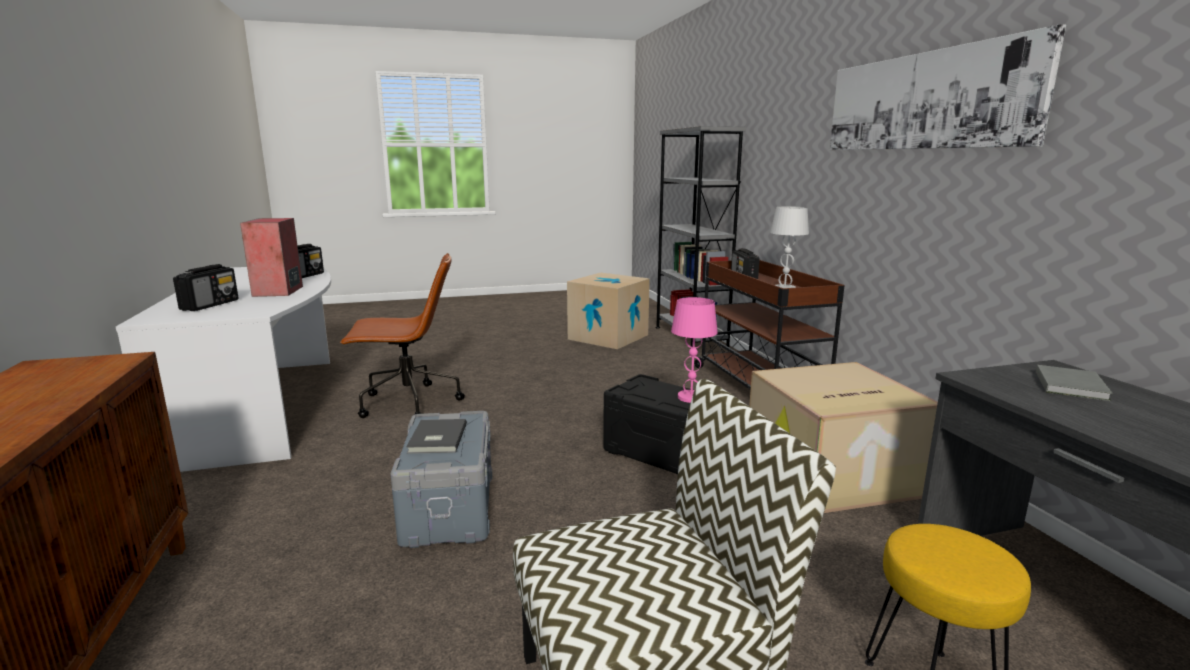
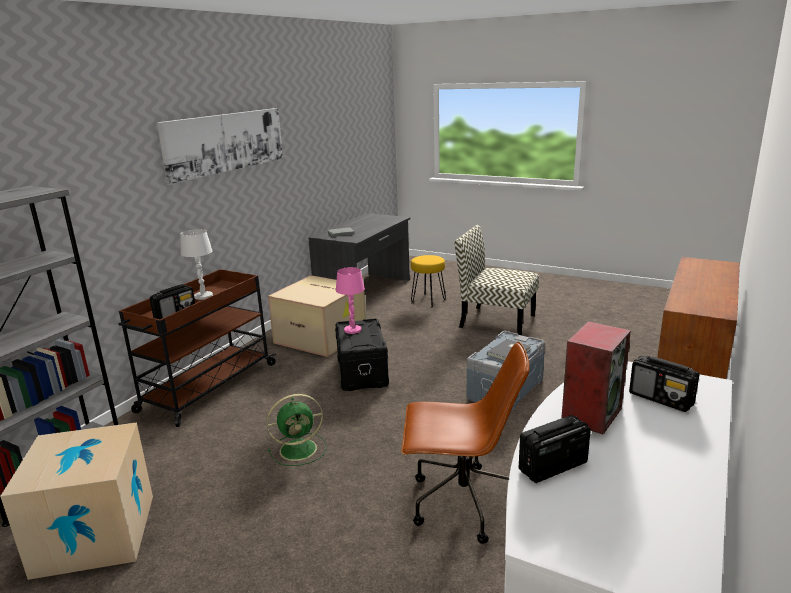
camera: 135 degrees left, 5 degrees up
radio [173,264,238,311] -> radio turned 105 degrees counterclockwise [629,355,700,412]
brown office chair [340,253,465,418] -> brown office chair turned 150 degrees clockwise [401,341,530,544]
none -> green fan [267,394,327,466]

